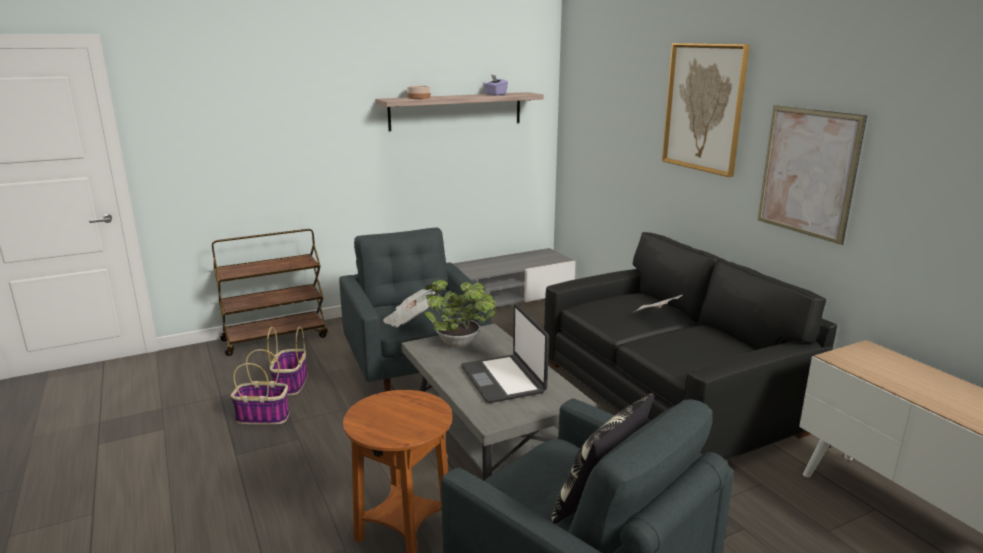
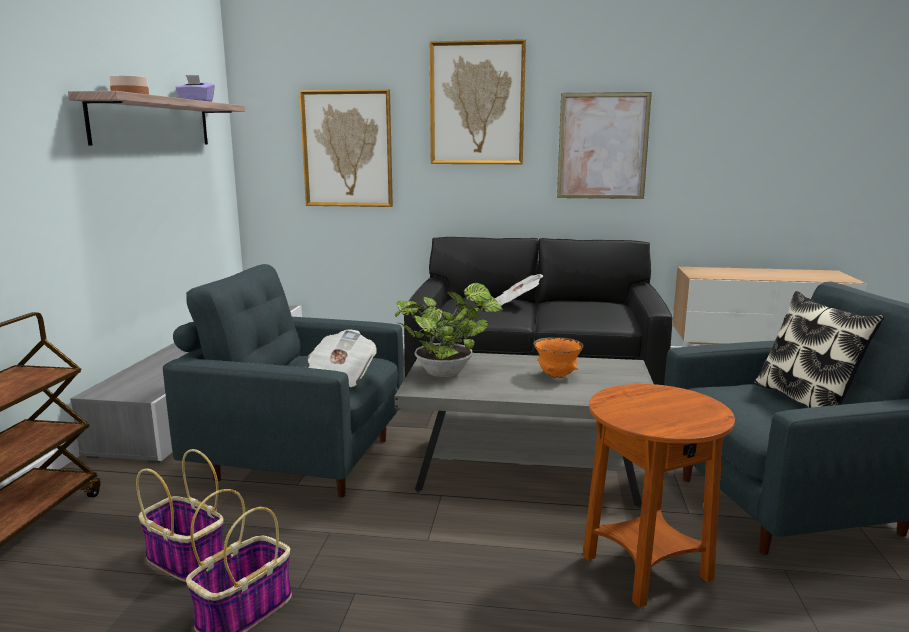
camera: 55 degrees left, 5 degrees down
laptop [461,304,549,403] -> orange bowl [533,337,584,378]
none -> picture [299,89,393,207]

